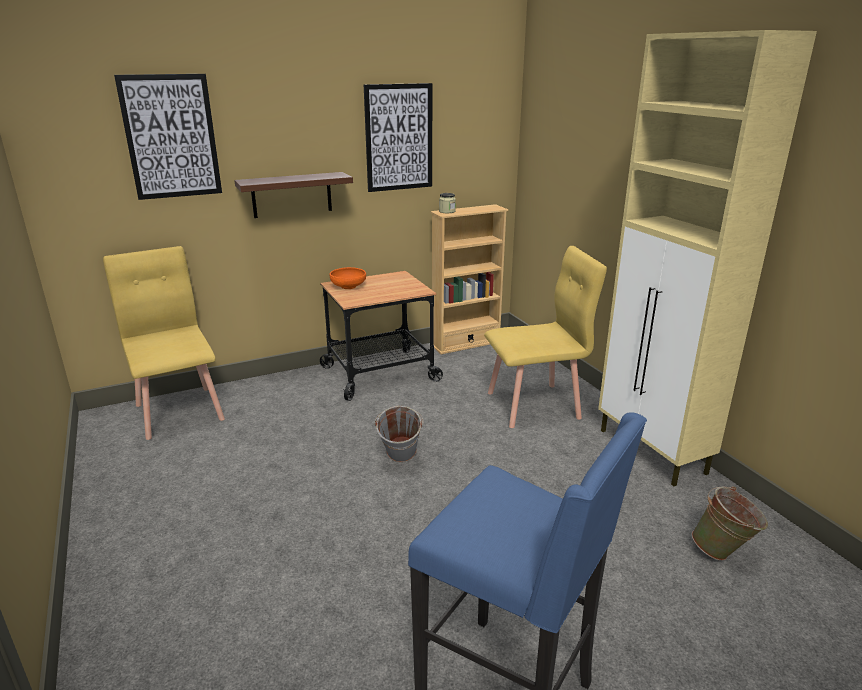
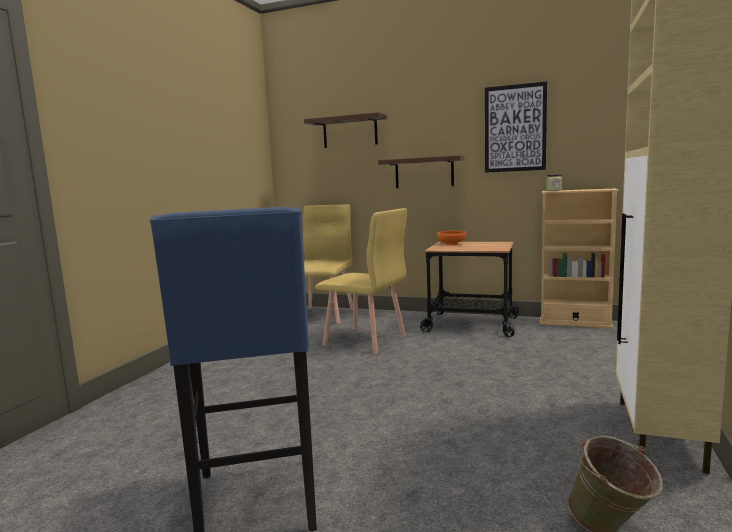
camera: 45 degrees right, 15 degrees down
picture [114,74,222,200] -> shelf [304,112,387,148]
grey bucket [374,406,424,462] -> none
yellow chair [484,246,607,428] -> yellow chair moved to [315,208,407,354]

